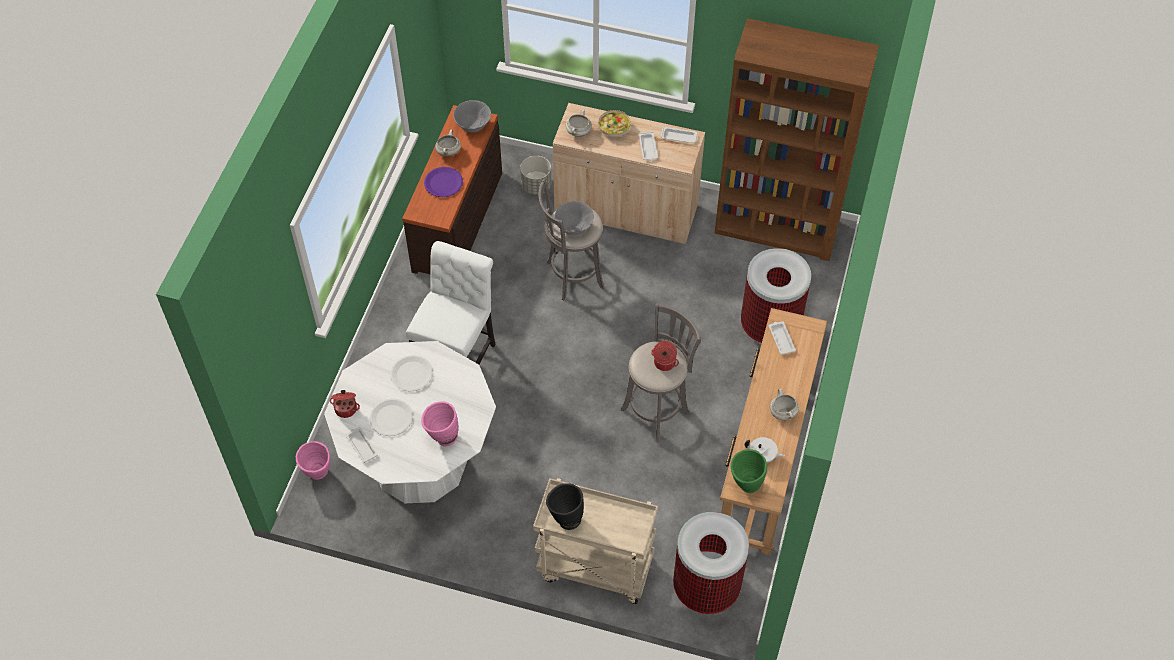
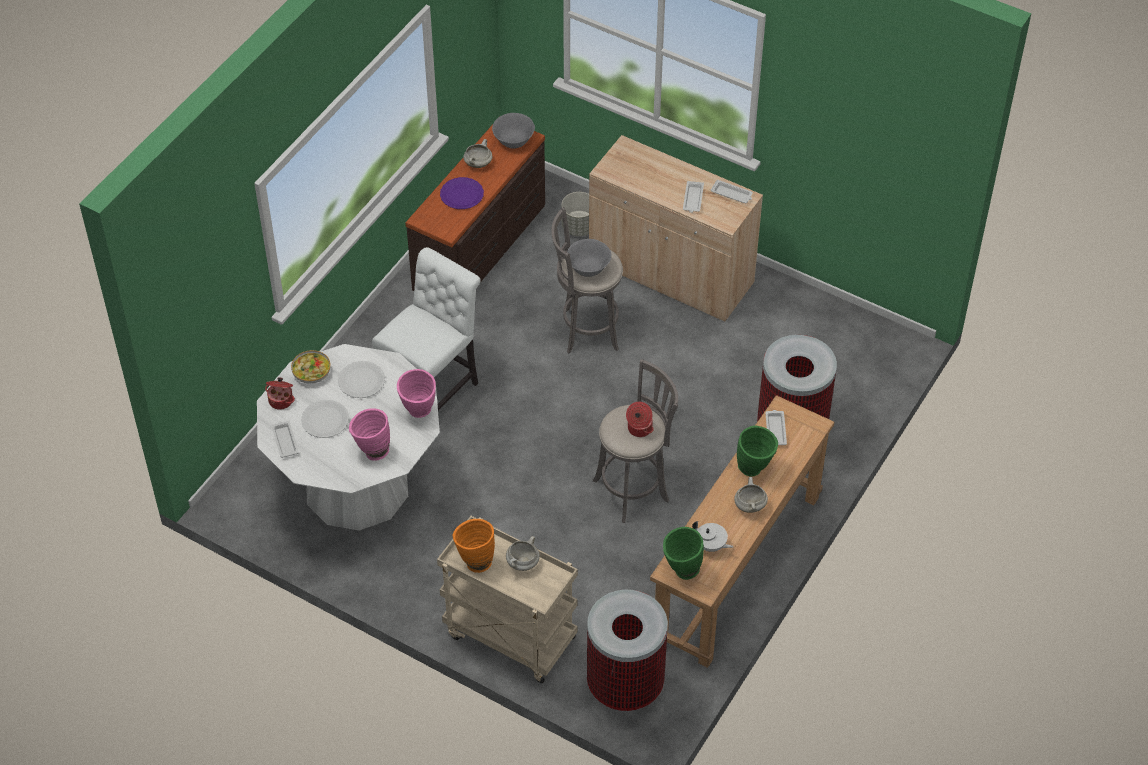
camera: 15 degrees right, 5 degrees down
pink vase [296,441,330,480] -> pink vase moved to [397,369,436,418]
black vase [546,483,584,530] -> orange vase [453,519,495,573]
white cooking pot [566,109,592,137] -> white cooking pot moved to [506,536,540,571]
bowl [598,110,631,137] -> bowl moved to [291,350,331,384]
brown bookcase [714,18,879,261] -> none
none -> green vase [737,426,778,477]

